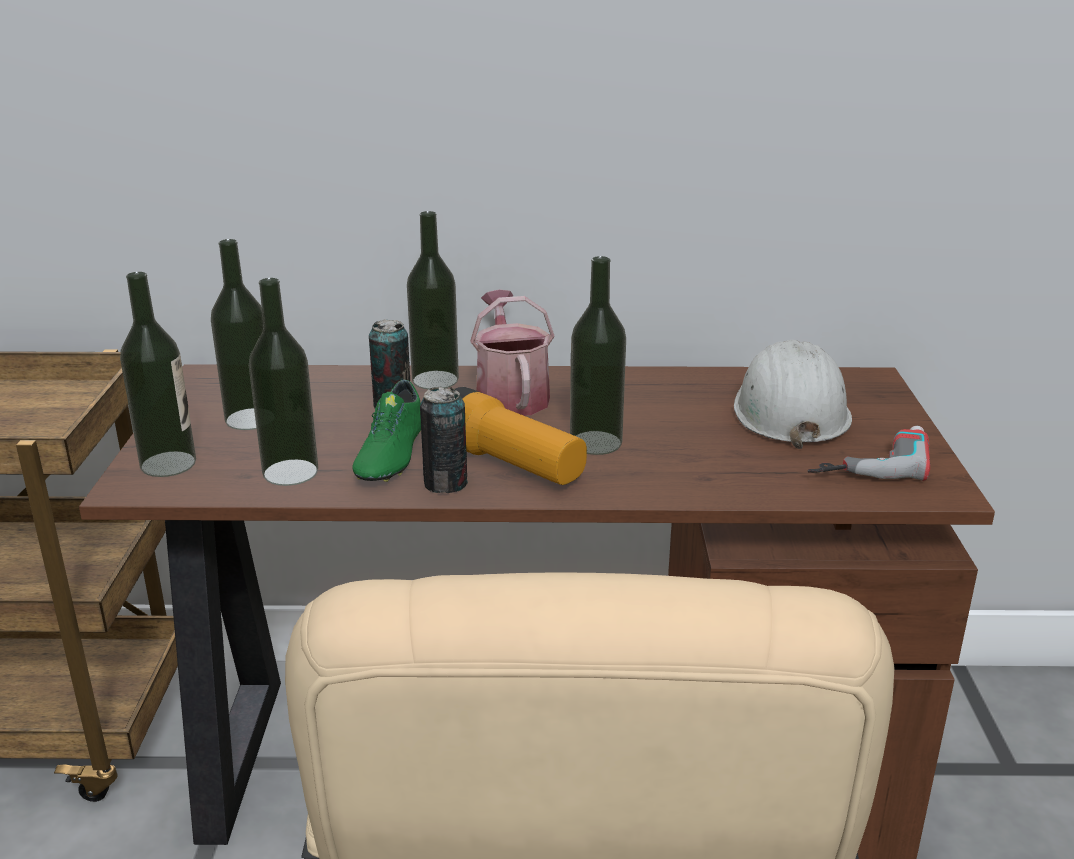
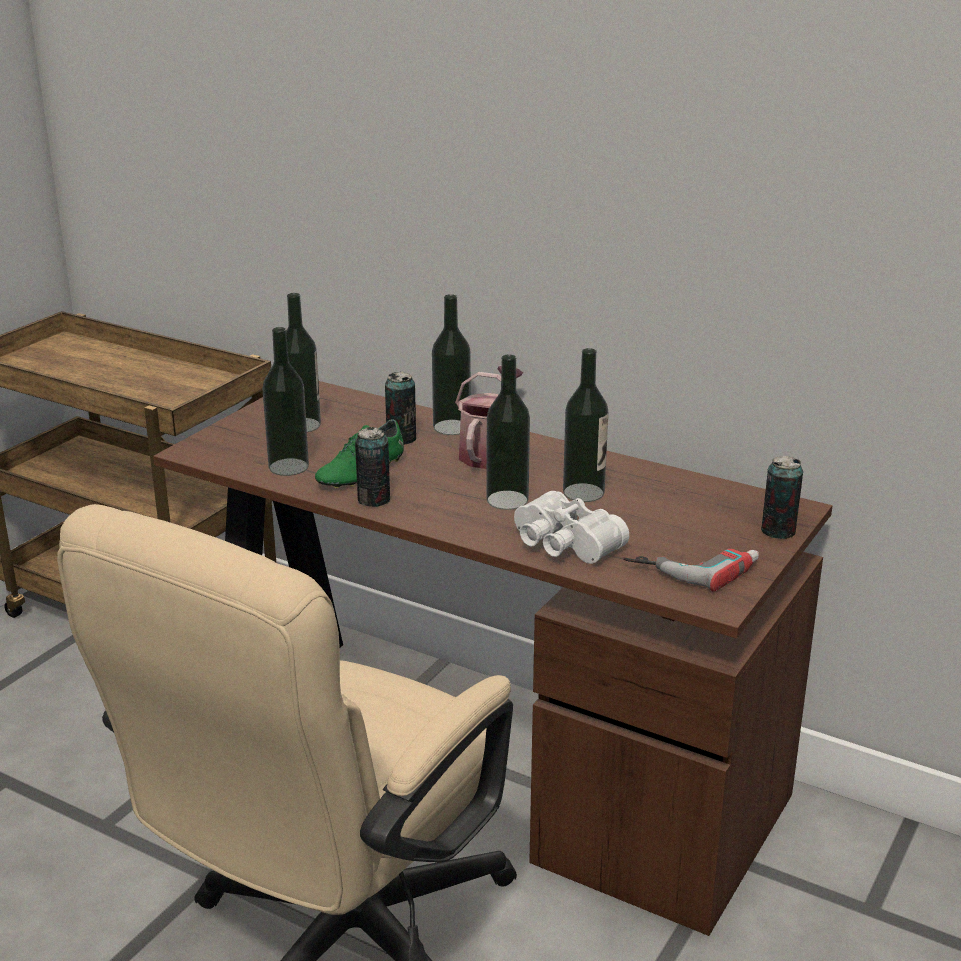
camera: 30 degrees right, 0 degrees up
bottle [120,272,196,477] -> bottle moved to [563,348,608,502]
flashlight [455,387,587,485] -> none
white hard hat [734,340,852,449] -> none
none -> white binoculars [514,491,629,564]
none -> can [761,456,803,539]

